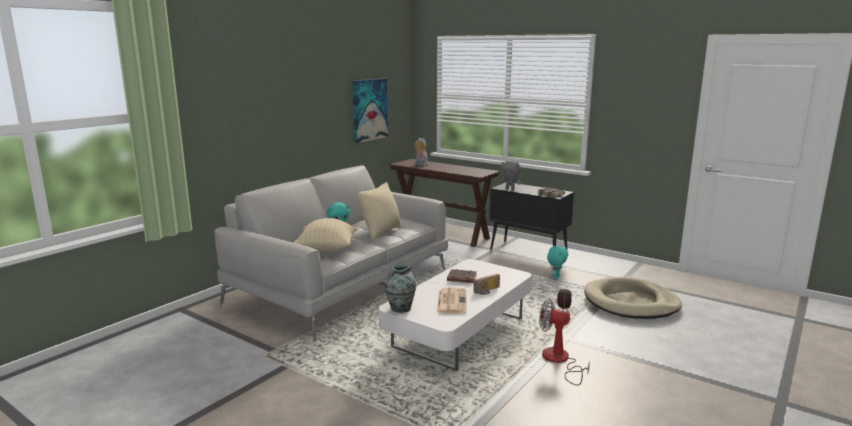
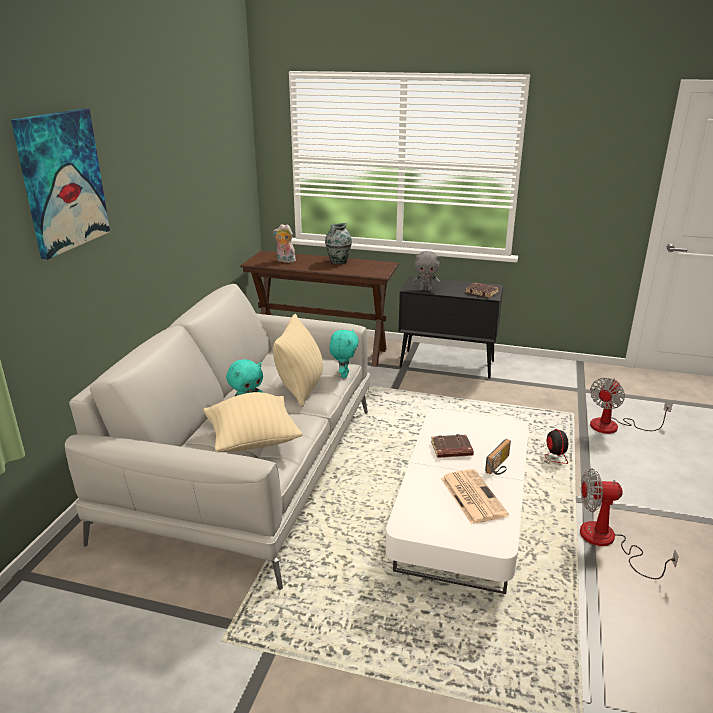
camera: 20 degrees left, 10 degrees up
picture [352,78,388,143] -> picture moved to [11,108,110,260]
vase [384,265,416,313] -> vase moved to [325,223,352,264]
turquoise plush toy [547,246,568,279] -> turquoise plush toy moved to [329,329,359,378]
beige dog bed [584,277,682,319] -> fan [590,378,673,434]

